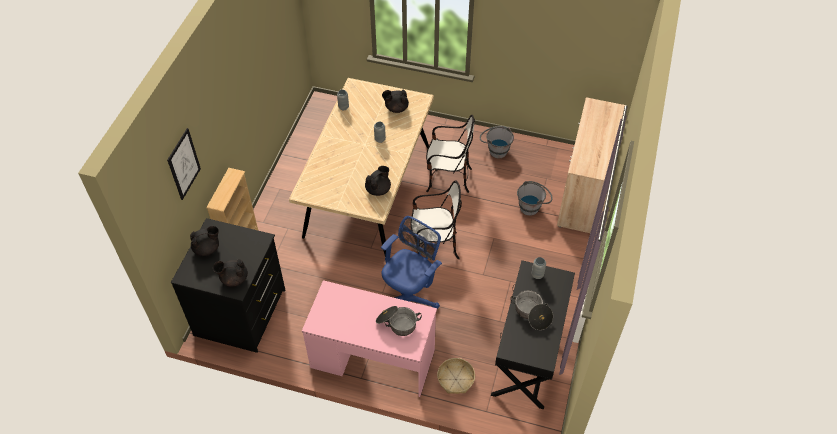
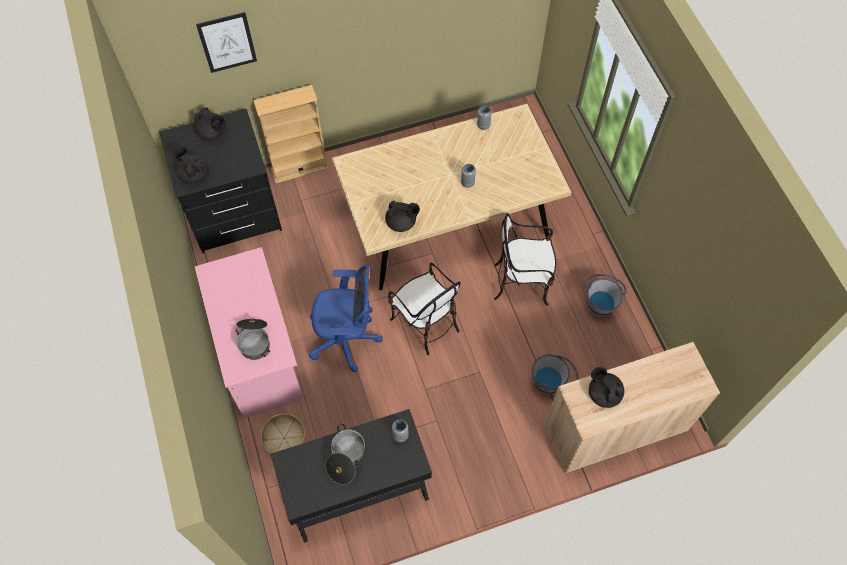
camera: 55 degrees right, 10 degrees up
black teapot [382,89,409,113] -> black teapot moved to [589,367,624,408]
chair [426,115,475,193] -> chair turned 120 degrees clockwise [494,213,556,306]

